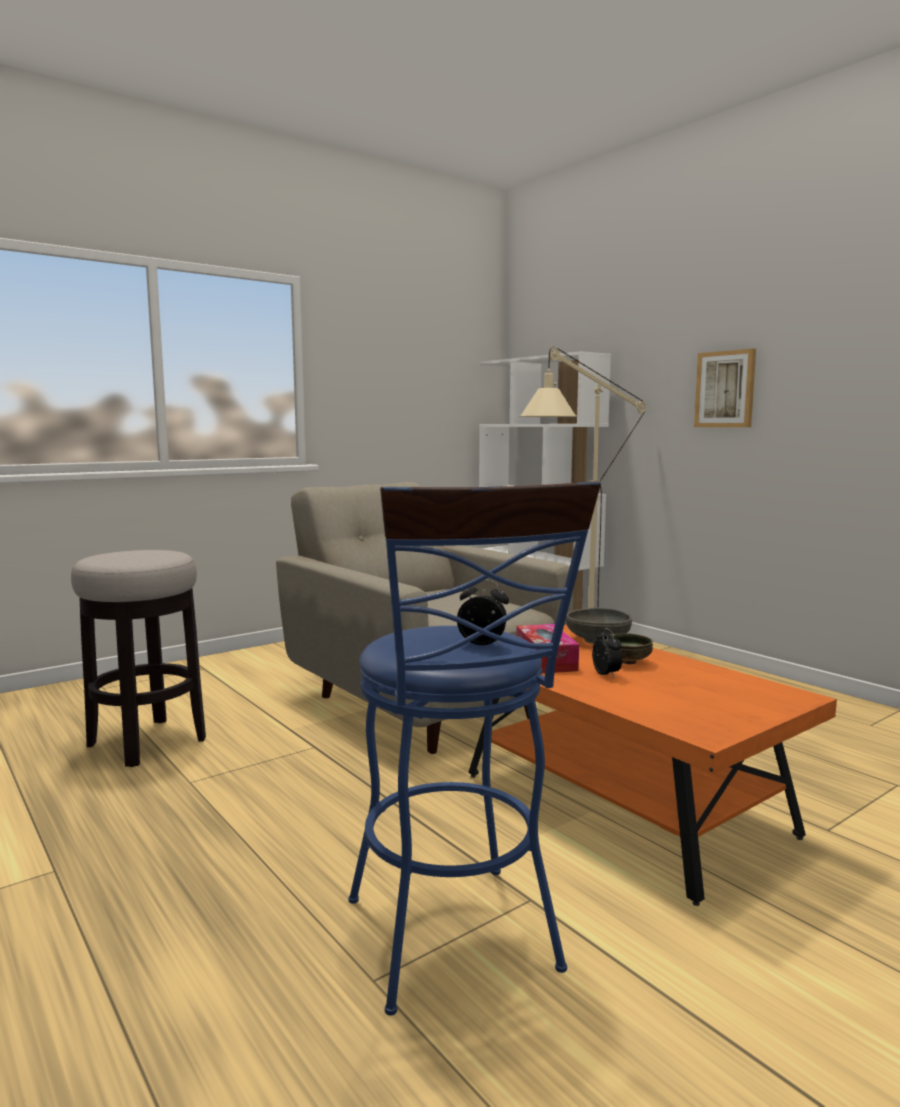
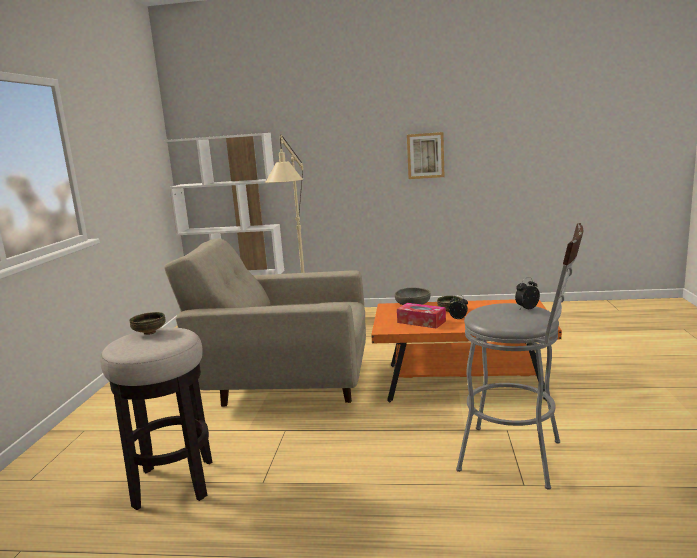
camera: 45 degrees left, 5 degrees up
blue stool [349,481,601,1015] -> grey stool [456,223,583,490]
picture [694,349,756,427] -> picture moved to [407,132,444,179]
none -> bowl [129,312,166,335]

